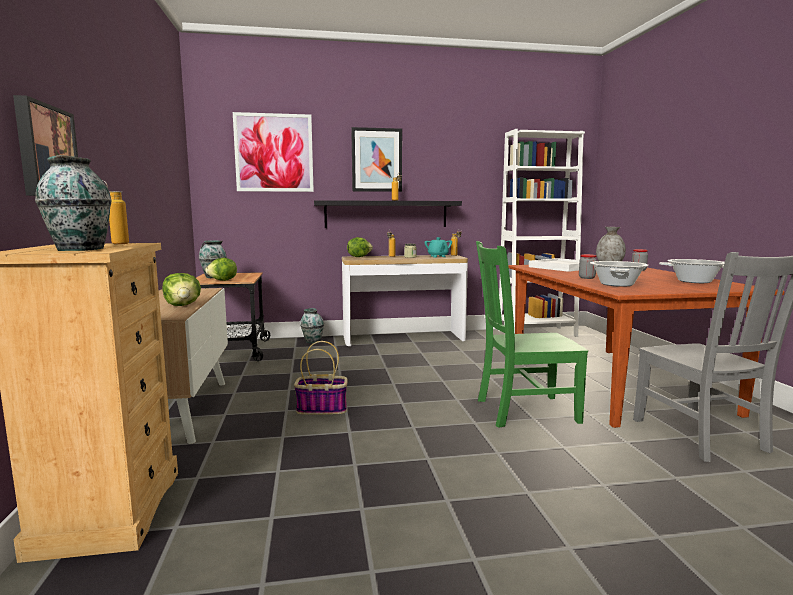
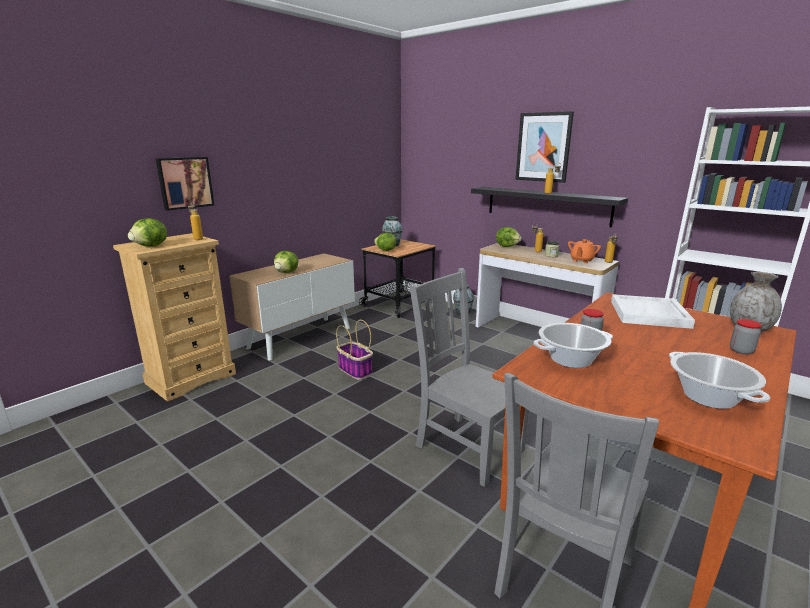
camera: 50 degrees right, 10 degrees up
vase [35,155,112,251] -> lettuce [128,218,167,246]
picture [233,112,314,192] -> none
turquoise teapot [424,237,452,257] -> orange teapot [568,239,601,263]
green chair [476,241,588,428] -> grey chair [409,268,529,487]

